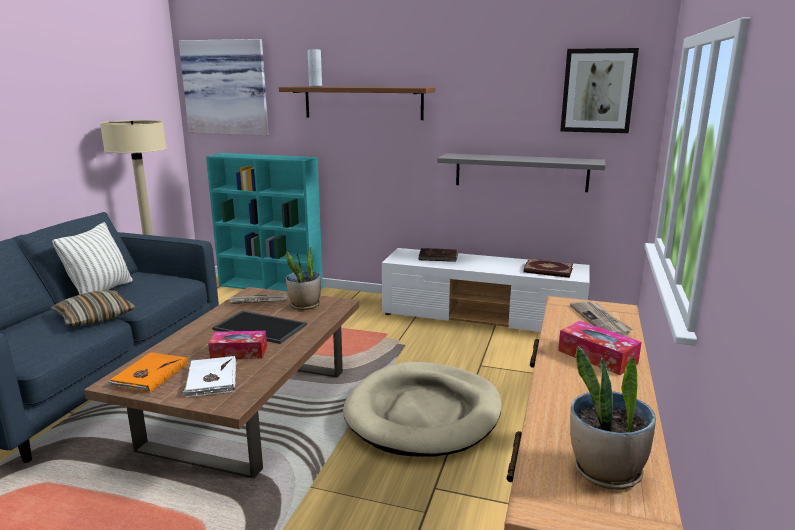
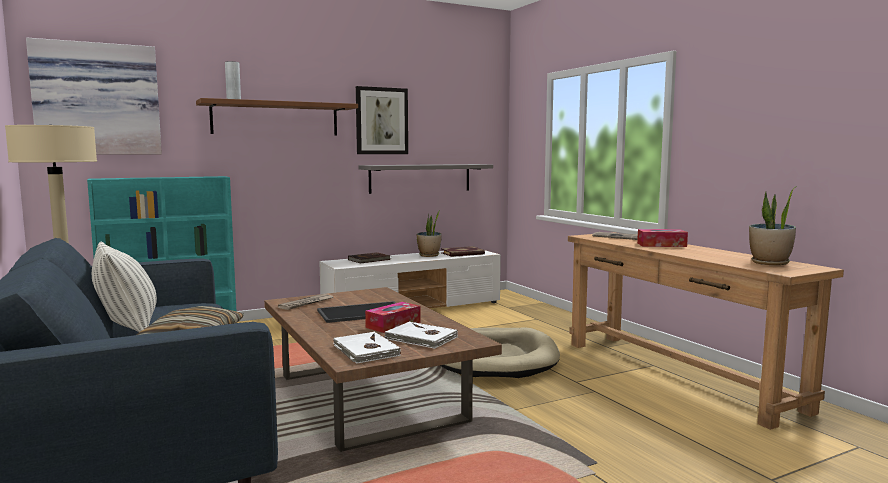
camera: 45 degrees left, 10 degrees down
orange book [107,352,187,393] -> white book [333,332,401,363]
potted plant [286,248,321,310] -> potted plant moved to [416,210,441,257]
picture [560,48,639,133] -> picture moved to [356,86,408,154]

